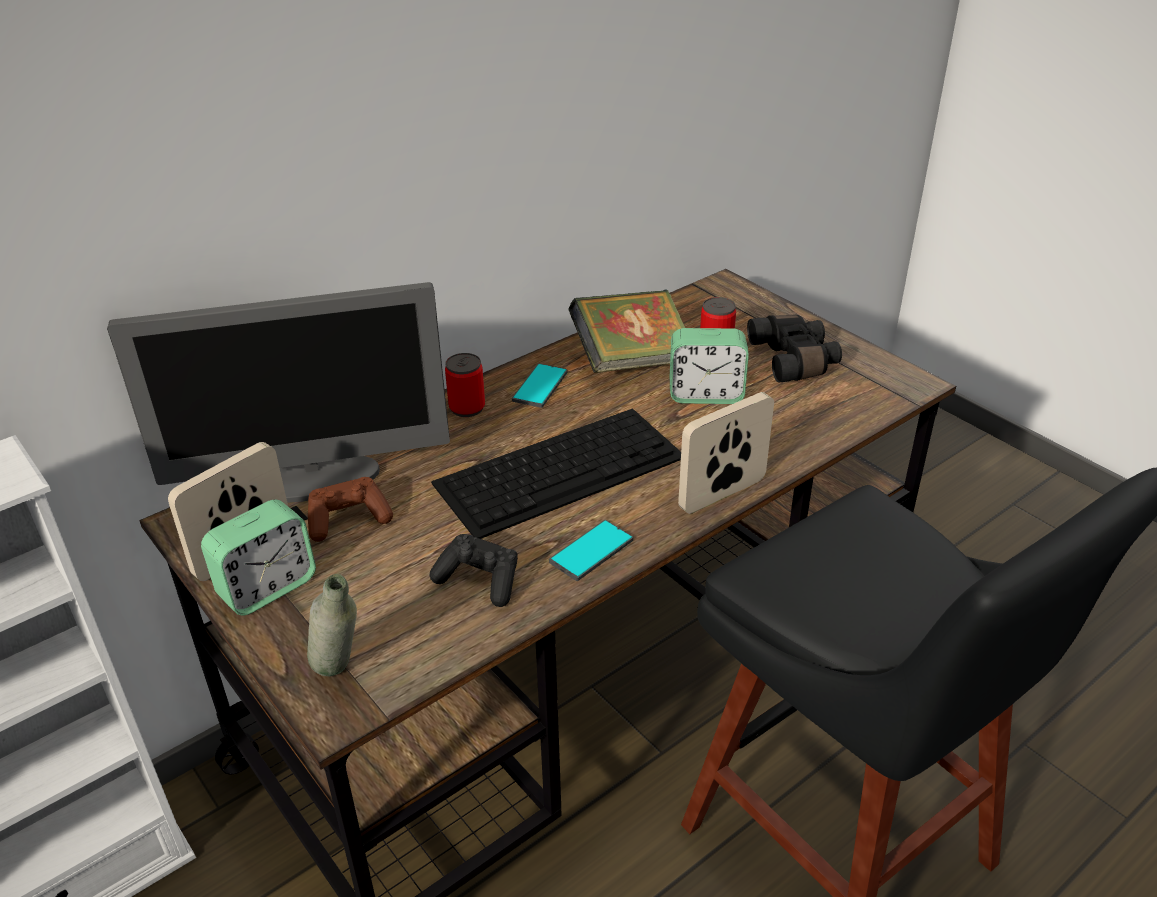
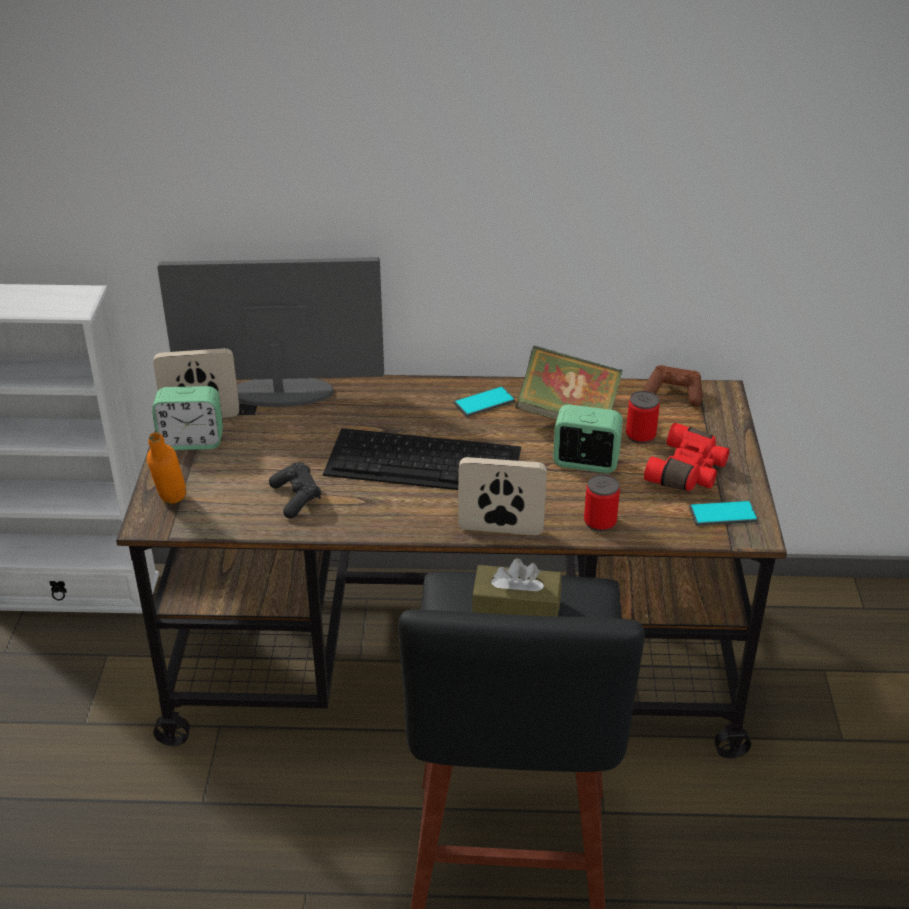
camera: 40 degrees right, 0 degrees up
monitor [107,282,450,503] -> monitor turned 150 degrees clockwise [157,257,384,407]
grey bottle [307,574,357,676] -> orange bottle [147,432,186,504]
brown game controller [308,477,393,542] -> brown game controller moved to [644,365,702,406]
can [445,353,485,417] -> can moved to [584,474,620,532]
phone [549,520,633,581] -> phone moved to [689,500,758,526]
alarm clock [670,328,749,404] -> alarm clock turned 150 degrees clockwise [553,404,623,473]
black binoculars [747,315,842,382] -> red binoculars [644,423,729,491]
none -> brown tissue box [472,558,561,616]

